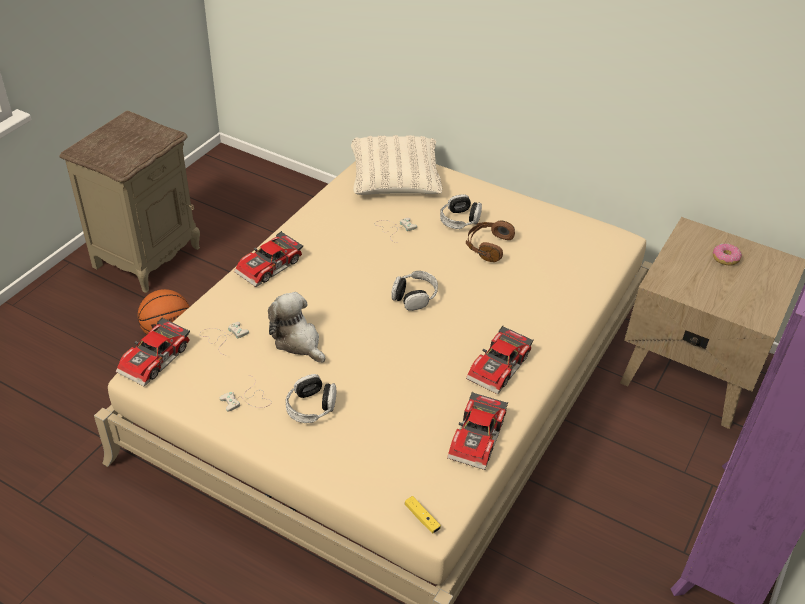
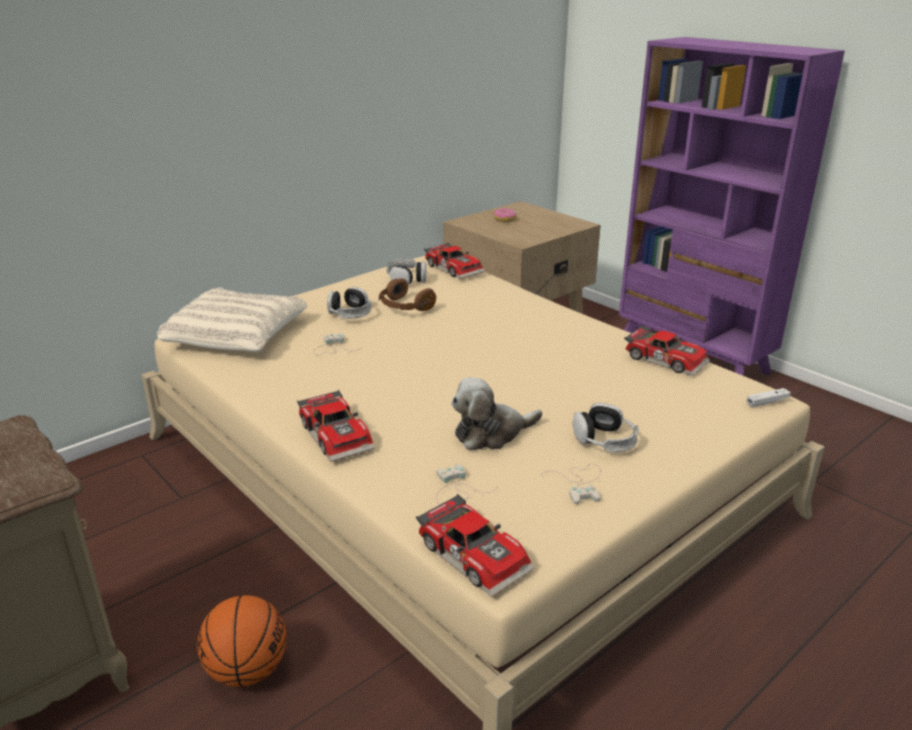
camera: 70 degrees left, 15 degrees down
headphones [391,271,438,311] -> headphones moved to [386,258,427,285]
yellow game controller [405,496,441,534] -> white game controller [747,388,791,407]
toy car [466,326,534,394] -> toy car moved to [424,242,485,279]

